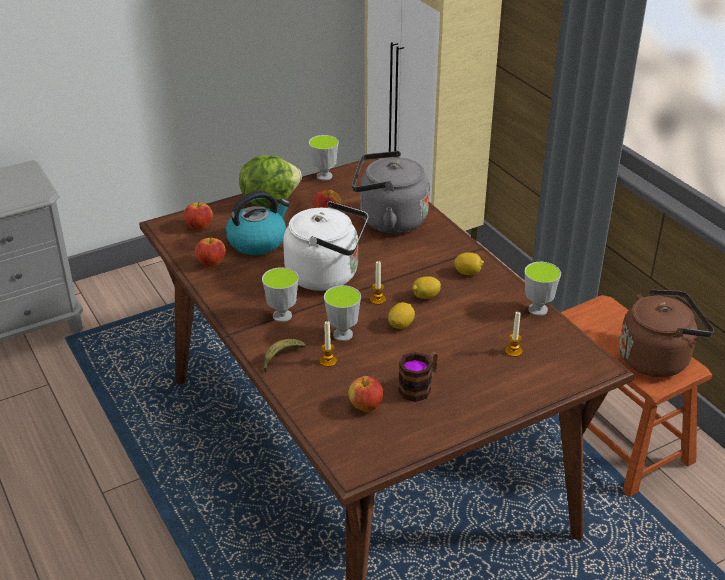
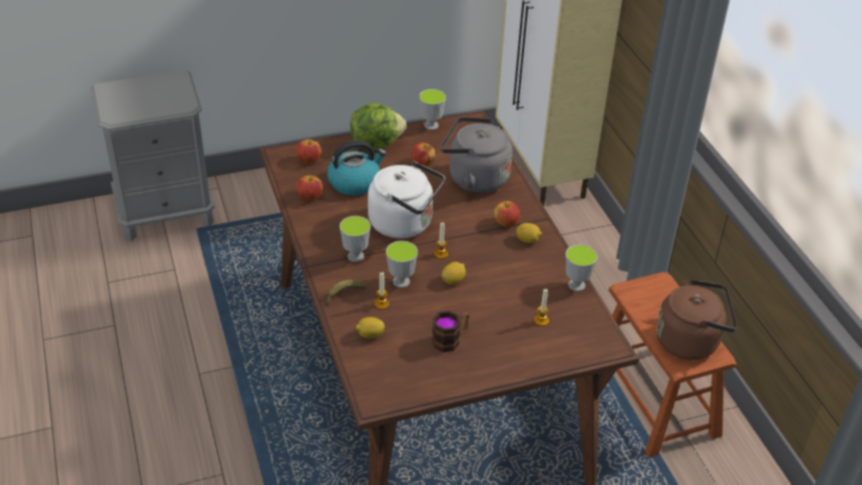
camera: 10 degrees right, 5 degrees up
apple [348,376,383,412] -> apple moved to [494,201,520,227]
lemon [412,276,441,299] -> lemon moved to [356,317,385,338]

